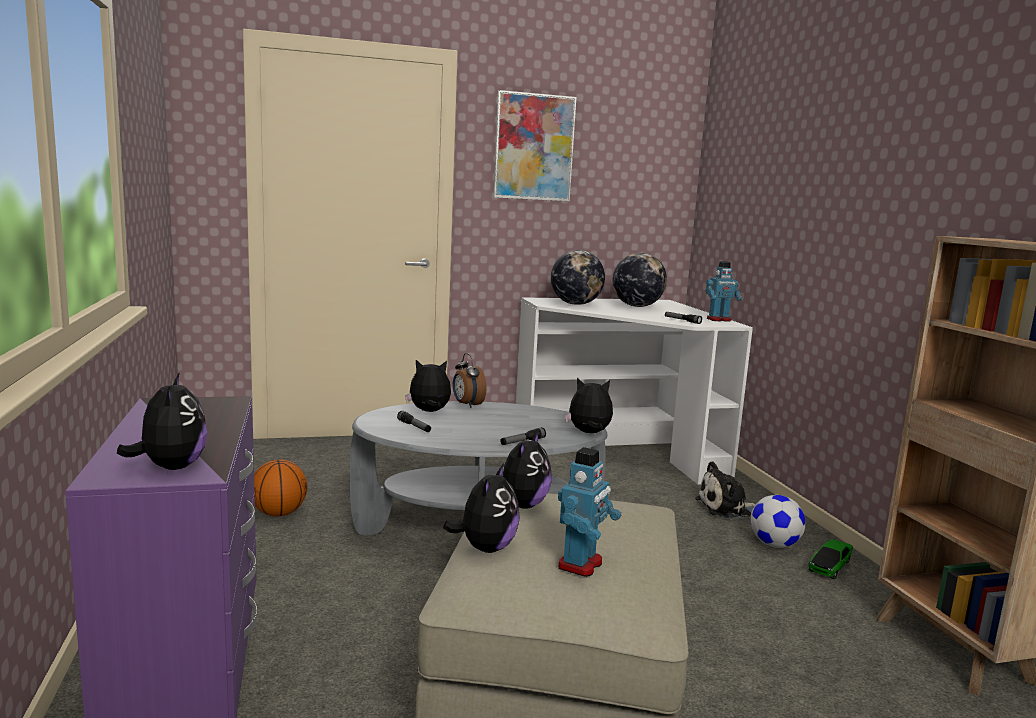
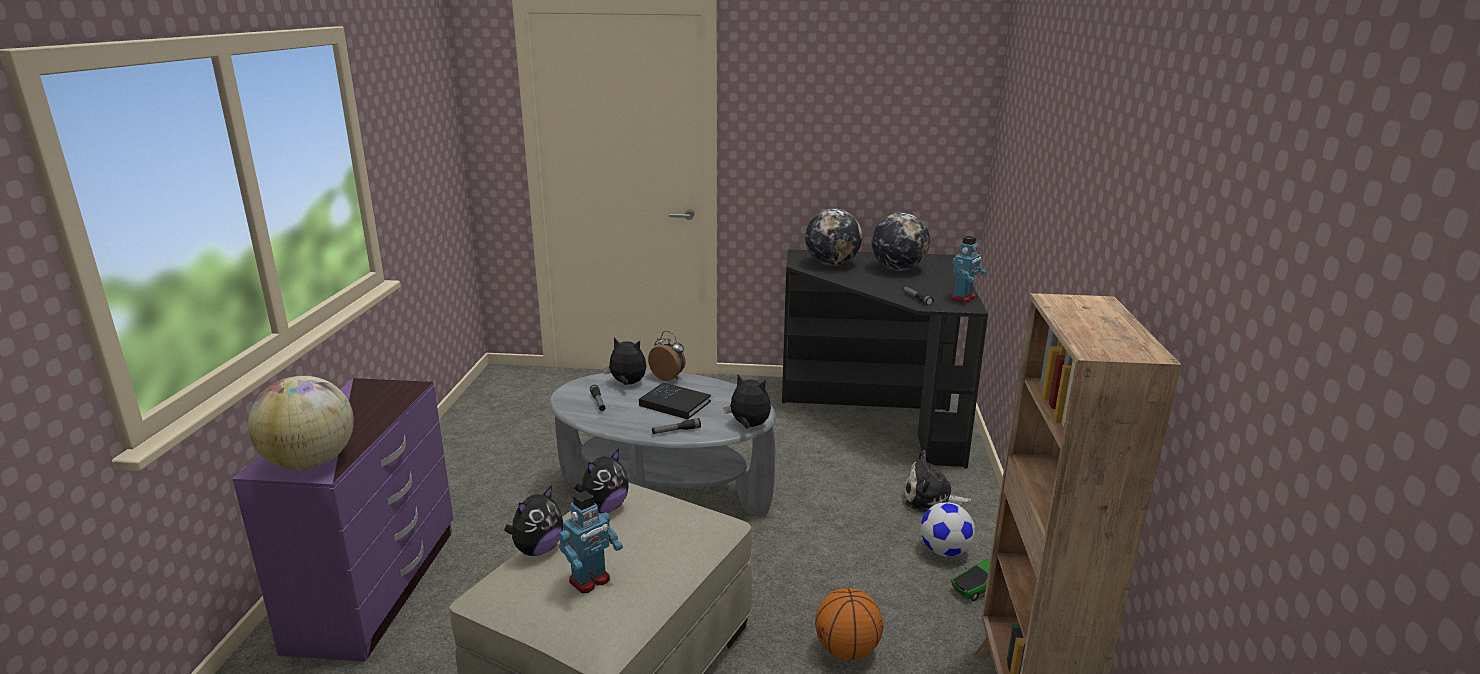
camera: 20 degrees right, 10 degrees up
plush toy [117,372,207,470] -> globe [248,376,354,470]
basketball [254,459,308,517] -> basketball moved to [815,588,883,660]
alarm clock [453,353,486,408] -> alarm clock turned 135 degrees clockwise [648,331,686,381]
picture [493,90,577,201] -> none
white desk [516,297,753,485] -> black desk [782,249,988,469]
toy robot [706,261,742,322] -> toy robot turned 60 degrees counterclockwise [951,236,987,303]
none -> black book [639,382,711,419]

